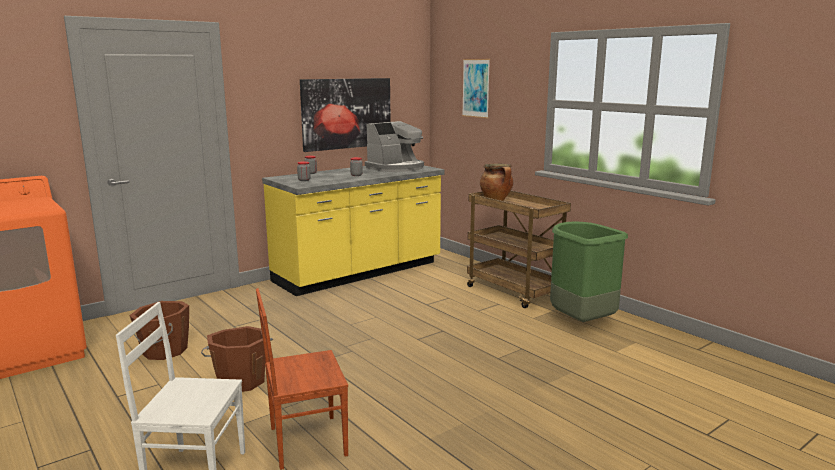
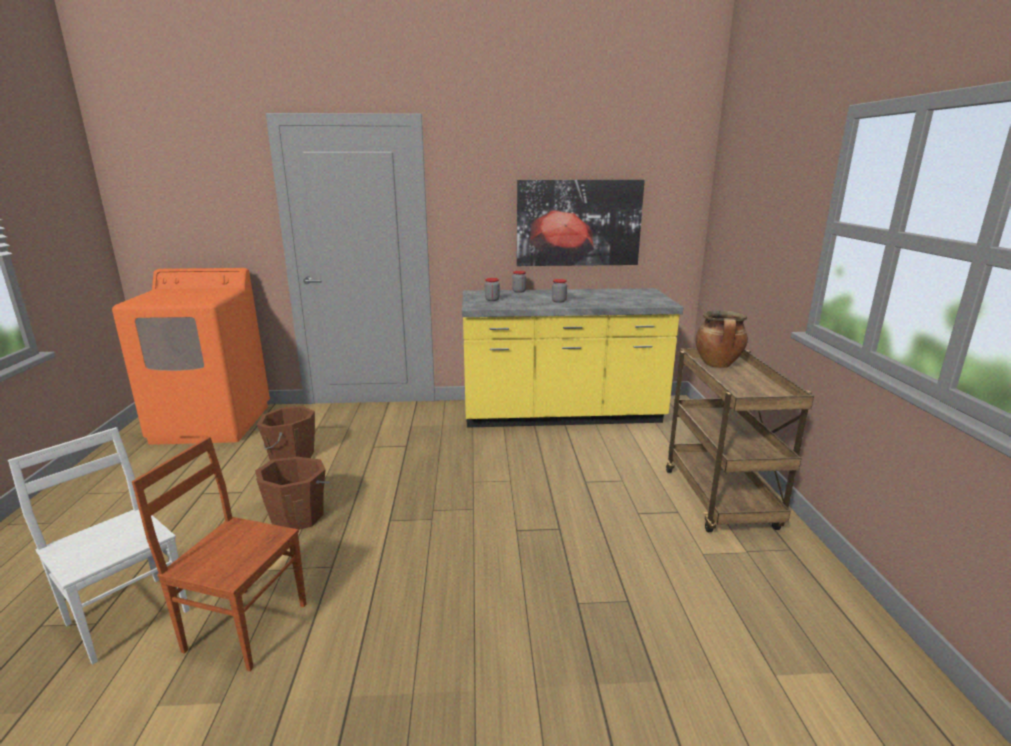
camera: 35 degrees right, 5 degrees up
coffee machine [365,121,424,172] -> none
picture [462,59,490,118] -> none
green trash can [550,222,628,322] -> none

